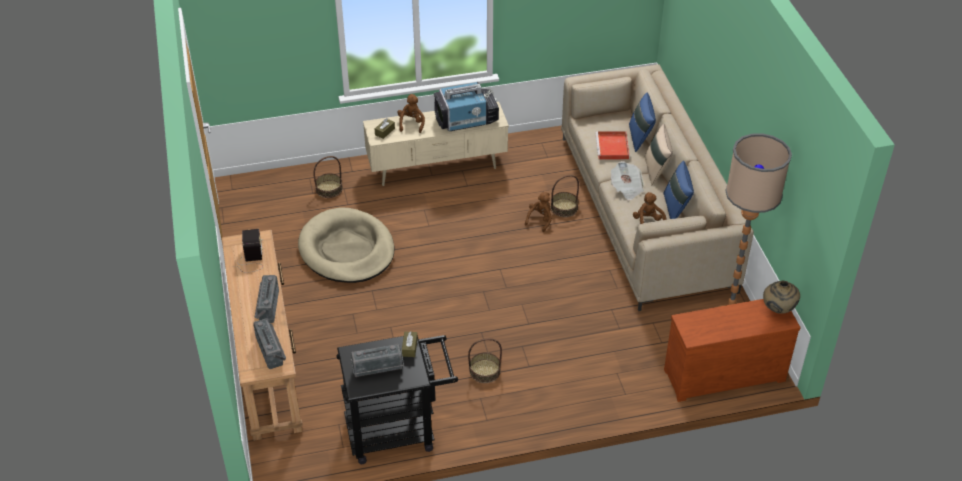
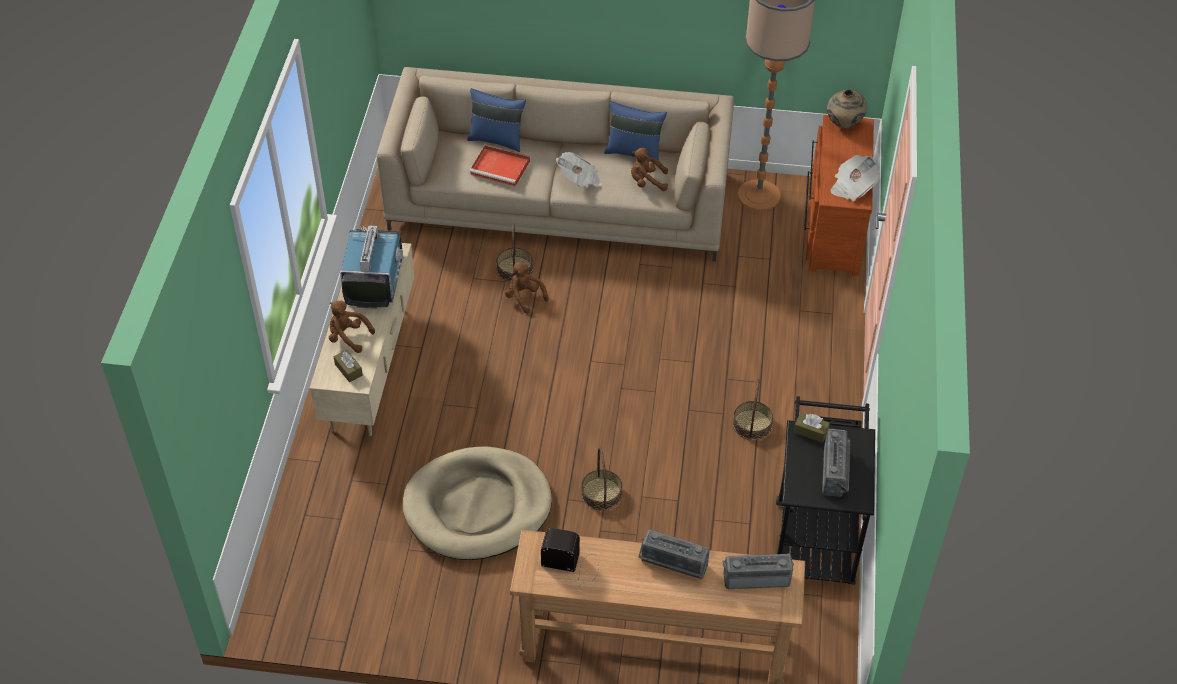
camera: 70 degrees left, 5 degrees up
basket [313,156,343,198] -> basket moved to [581,448,622,511]
beige pillow [645,124,673,185] -> none
none -> newspaper [830,155,880,201]

